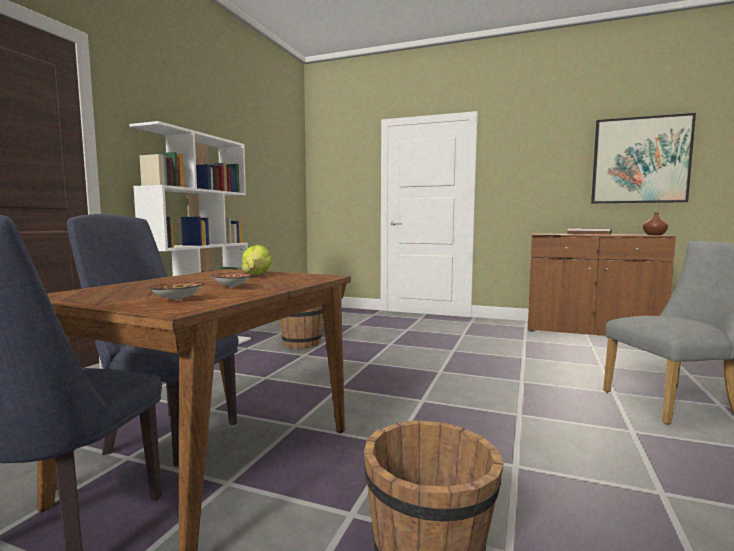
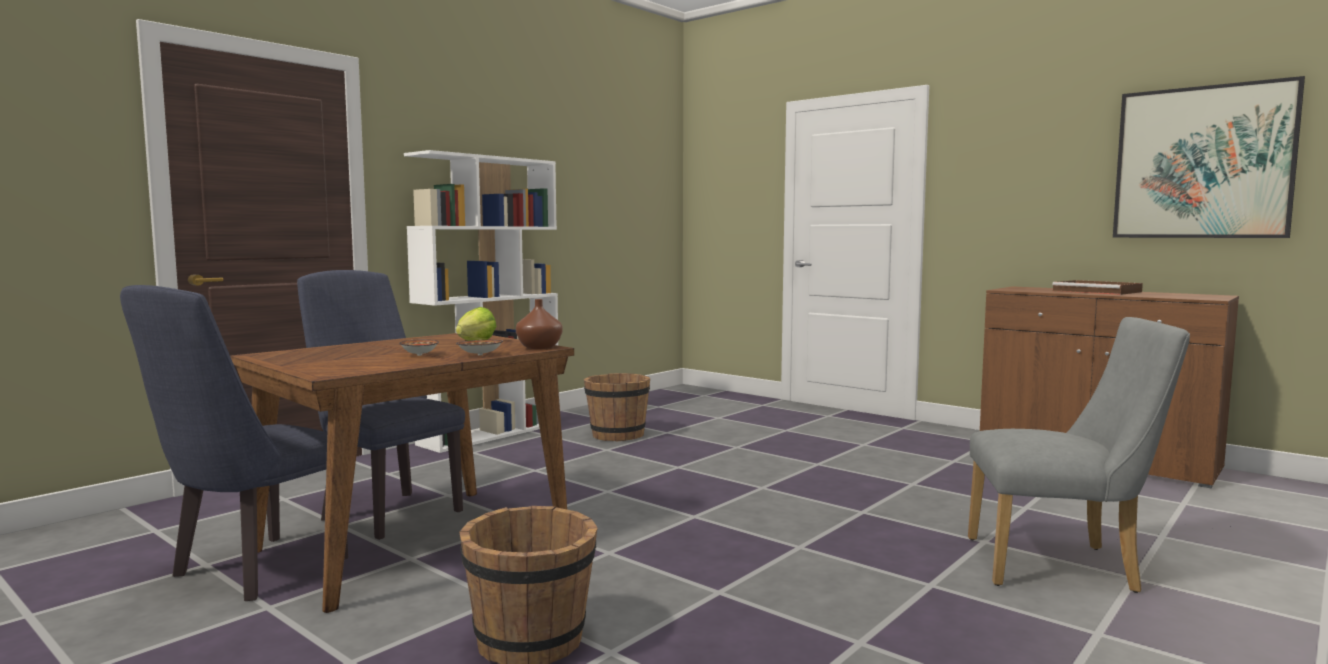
camera: 20 degrees right, 0 degrees up
bowl [148,282,205,301] -> bowl moved to [456,340,503,355]
brown vase [643,212,668,235] -> brown vase moved to [516,299,562,349]

